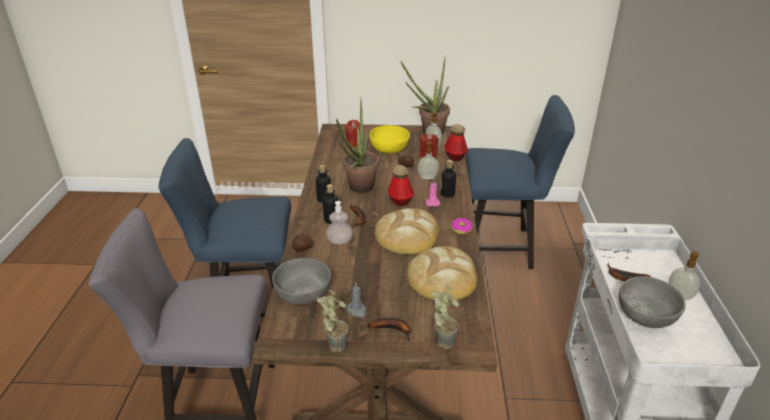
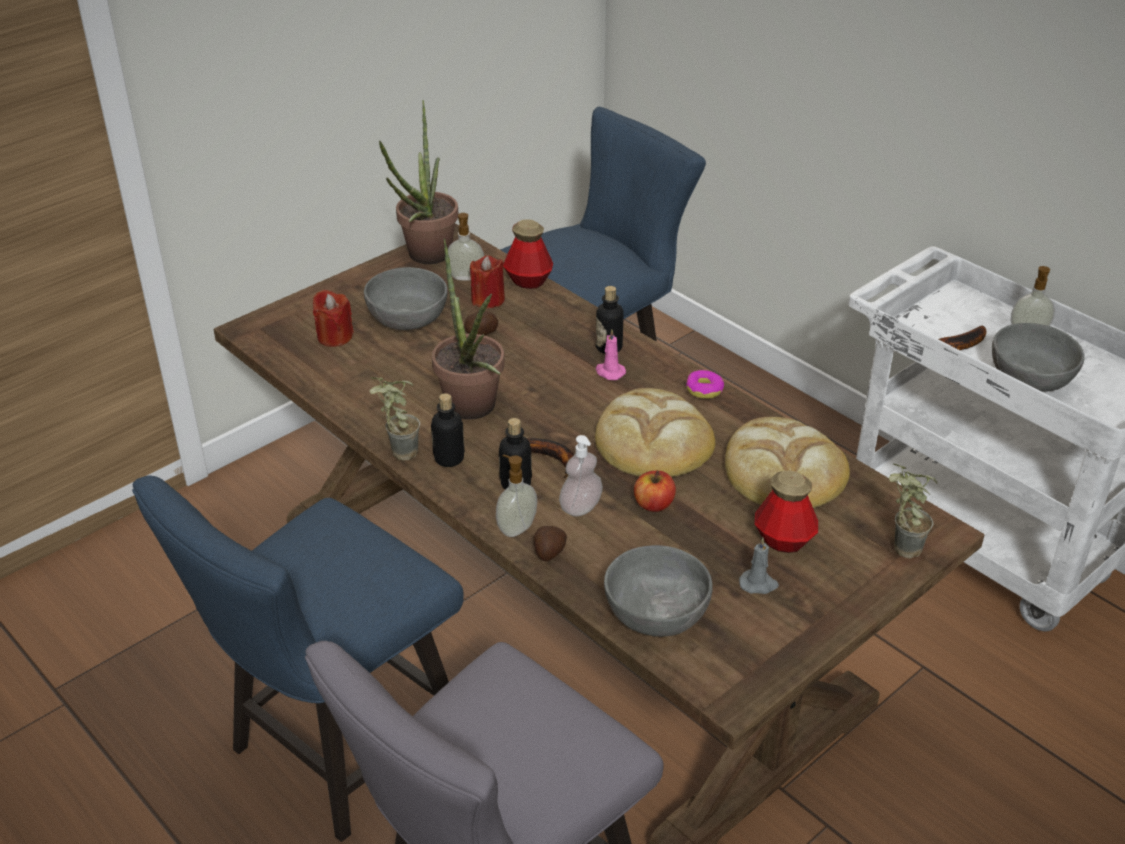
camera: 45 degrees left, 5 degrees up
potted plant [317,289,349,352] -> potted plant moved to [370,377,420,461]
banana [367,318,411,342] -> none
yellow bowl [370,125,410,153] -> grey bowl [364,267,448,330]
bottle [388,165,414,206] -> bottle moved to [754,470,818,553]
soap dispenser [417,141,439,179] -> soap dispenser moved to [496,455,538,537]
none -> apple [634,471,676,512]

